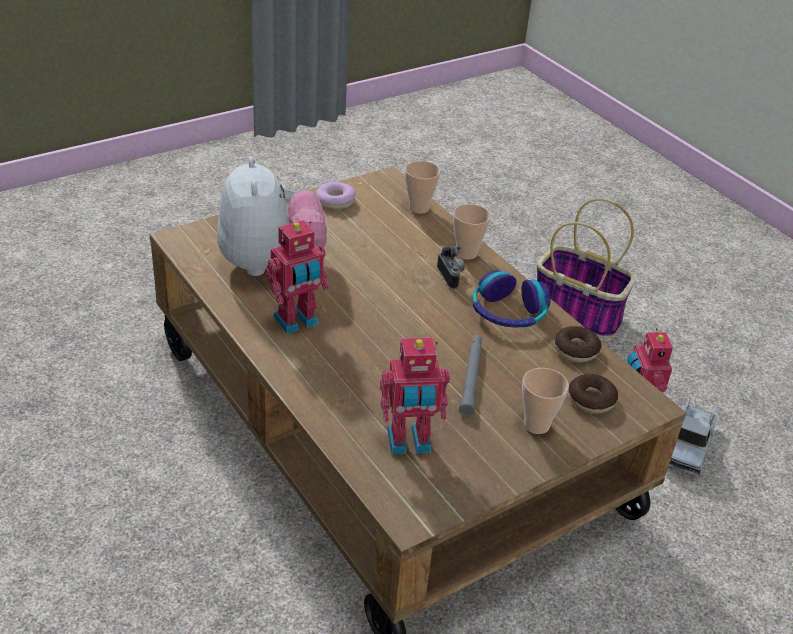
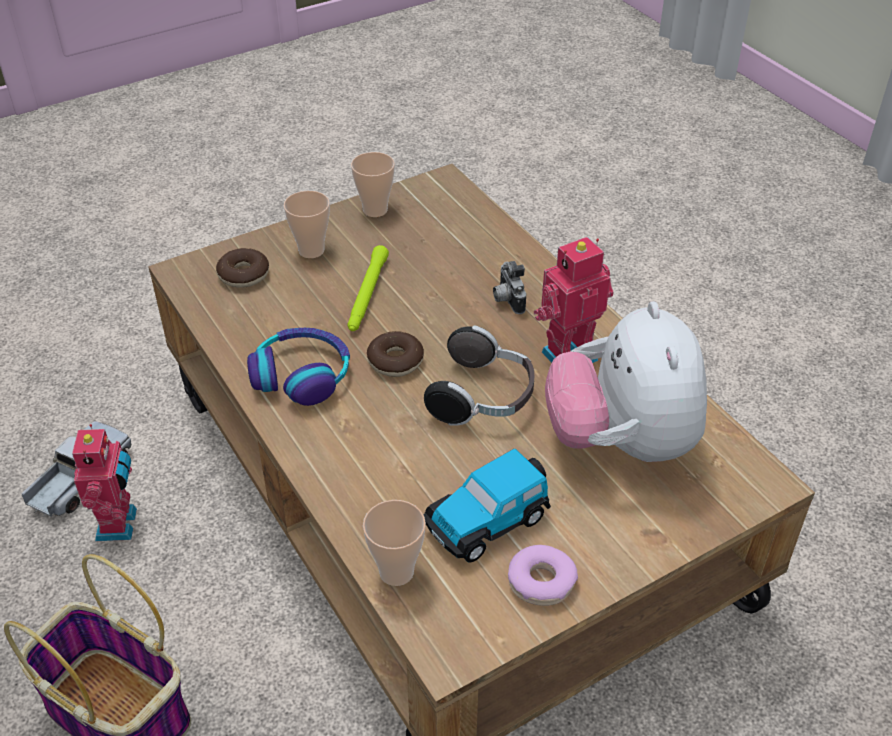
camera: 175 degrees left, 5 degrees up
toy robot [380,337,450,455] -> none
camera [437,246,465,289] -> camera moved to [493,261,526,314]
cup [453,204,491,260] -> cup moved to [351,152,395,217]
grey flashlight [459,335,482,416] -> green flashlight [347,245,389,331]
donut [554,326,601,362] -> donut moved to [367,331,424,377]
none -> headphones [424,325,534,426]
none -> toy car [424,449,551,562]

